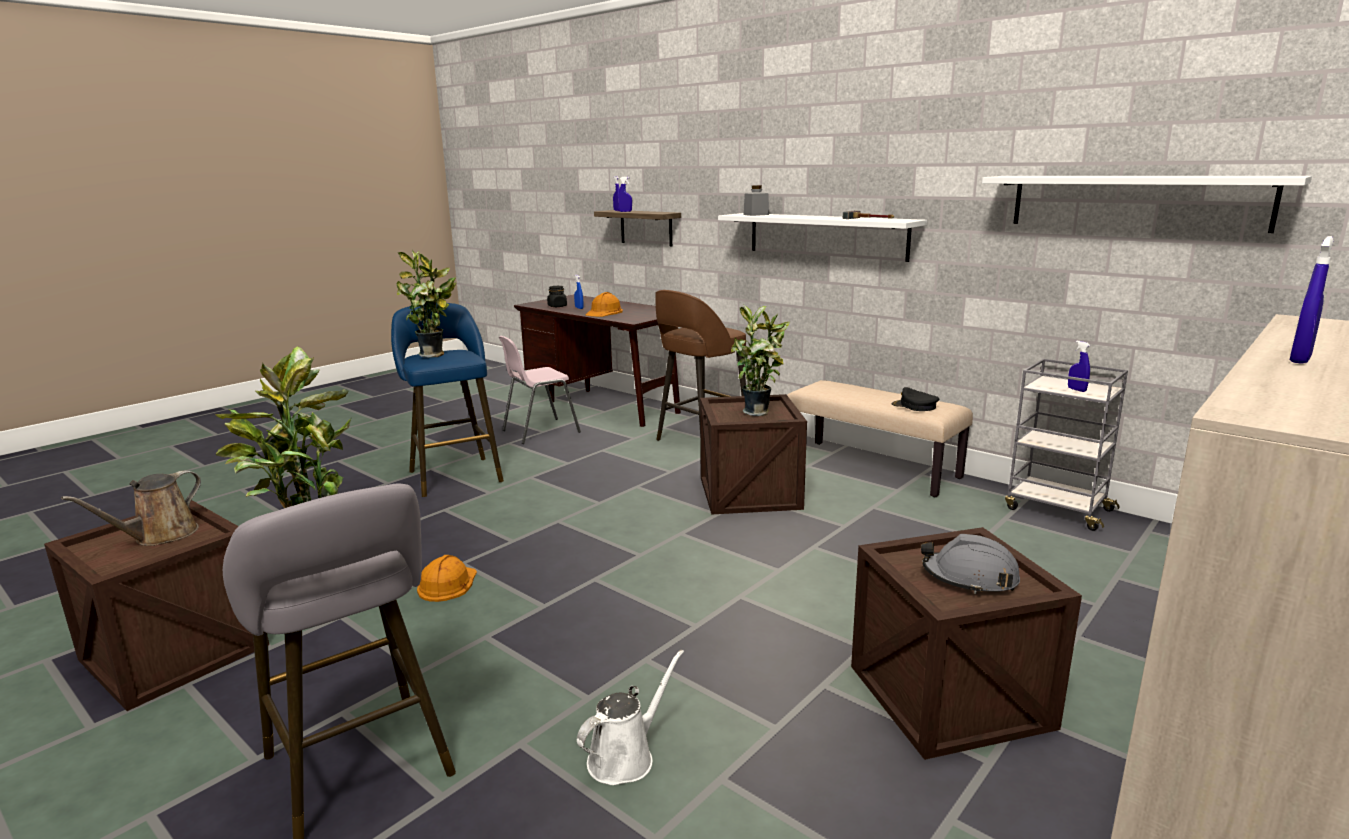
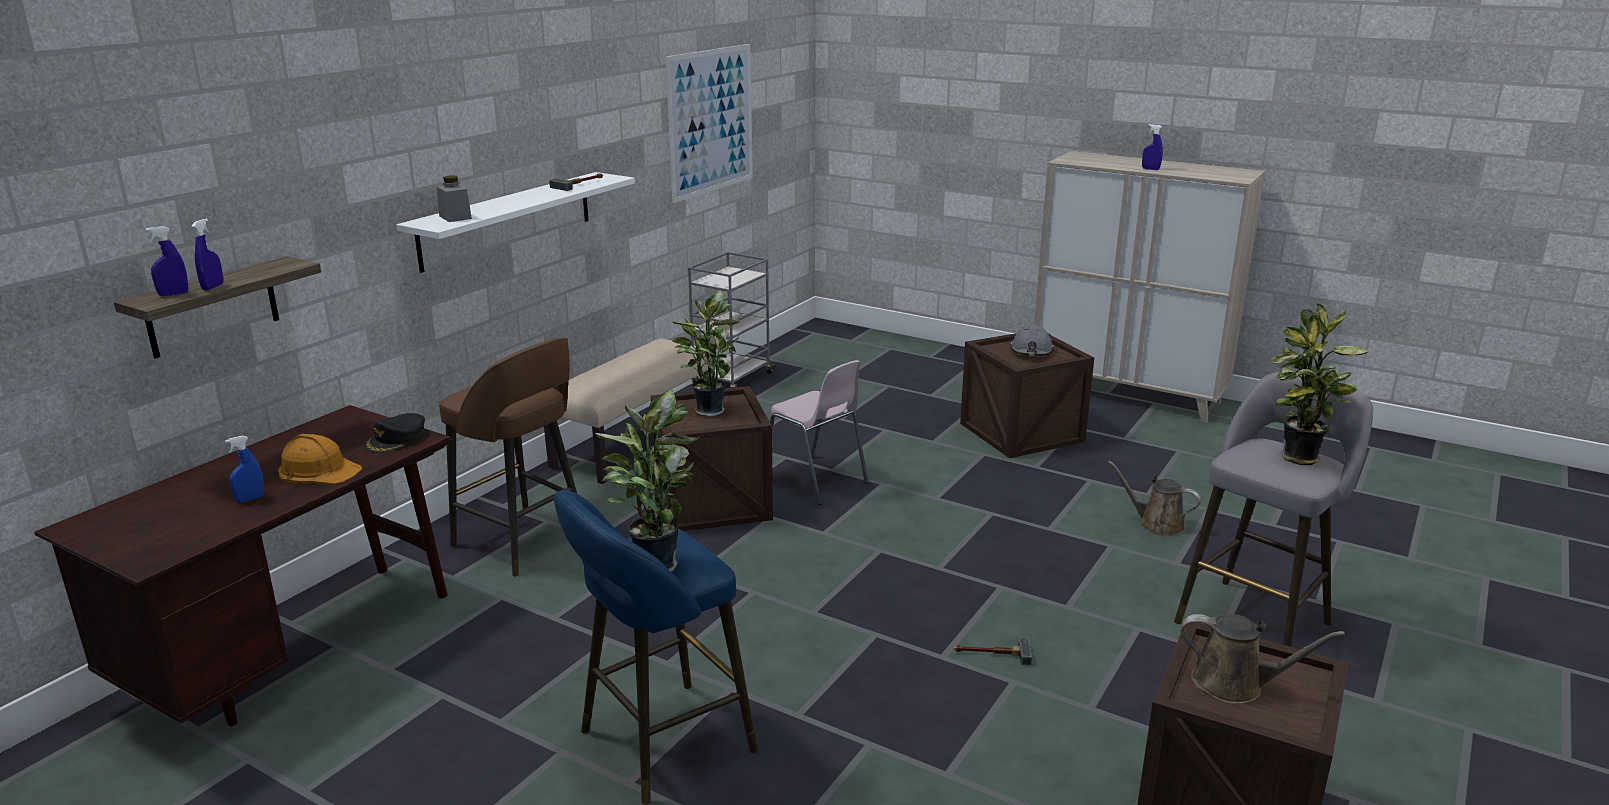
camera: 100 degrees left, 5 degrees up
orange hard hat [417,555,477,602] -> hammer [953,638,1032,665]
pink chair [499,336,581,444] -> pink chair moved to [770,360,868,505]
black jar [547,286,567,307] -> none
white watering can [577,649,684,785] -> brown watering can [1108,461,1201,536]
black cap [892,387,939,411] -> black cap moved to [364,413,425,453]
white shelf [982,176,1312,233] -> picture [666,44,753,203]
blue spray bottle [1068,341,1090,392] -> none

